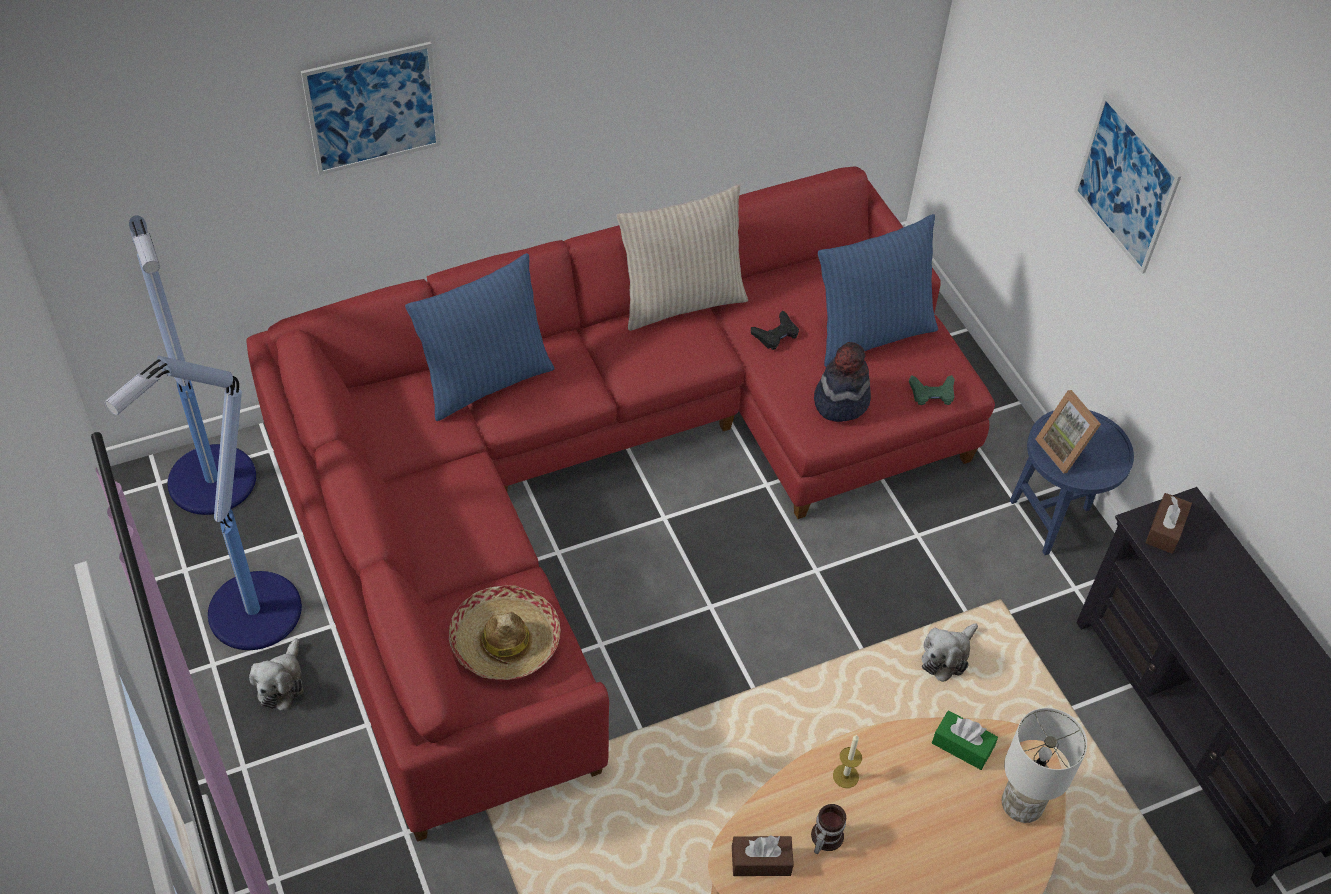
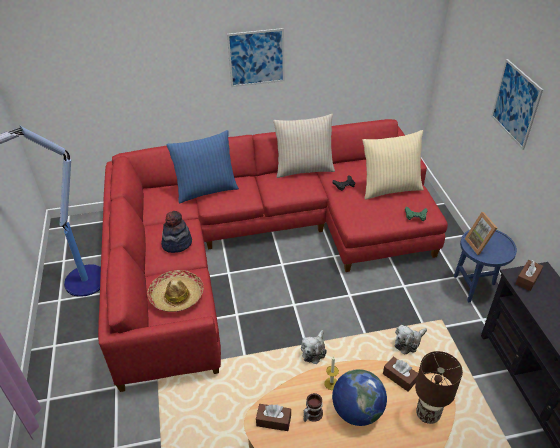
camera: 15 degrees right, 10 degrees down
floor lamp [129,215,256,515] -> none
plush toy [249,638,304,711] -> plush toy moved to [301,330,327,364]
picture [301,42,441,175] -> picture moved to [227,28,285,87]
hat [814,342,871,422] -> hat moved to [161,211,192,253]
blue pillow [818,214,938,367] -> beige pillow [363,130,424,200]
green tissue box [932,710,998,770] -> brown tissue box [383,357,418,391]
white table lamp [1002,708,1087,823] -> brown table lamp [415,351,463,424]
none -> globe [332,369,387,426]

